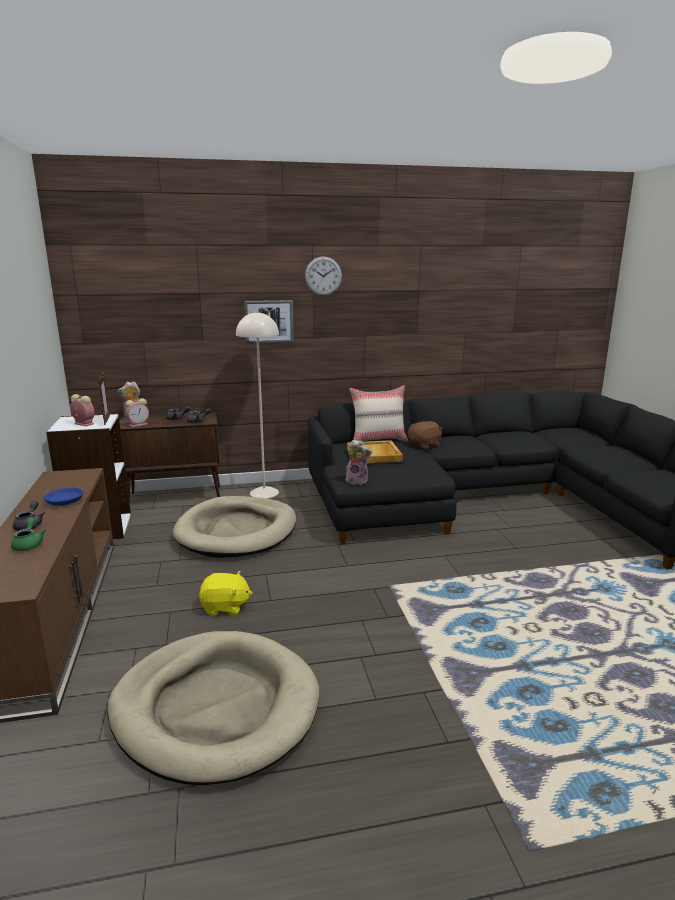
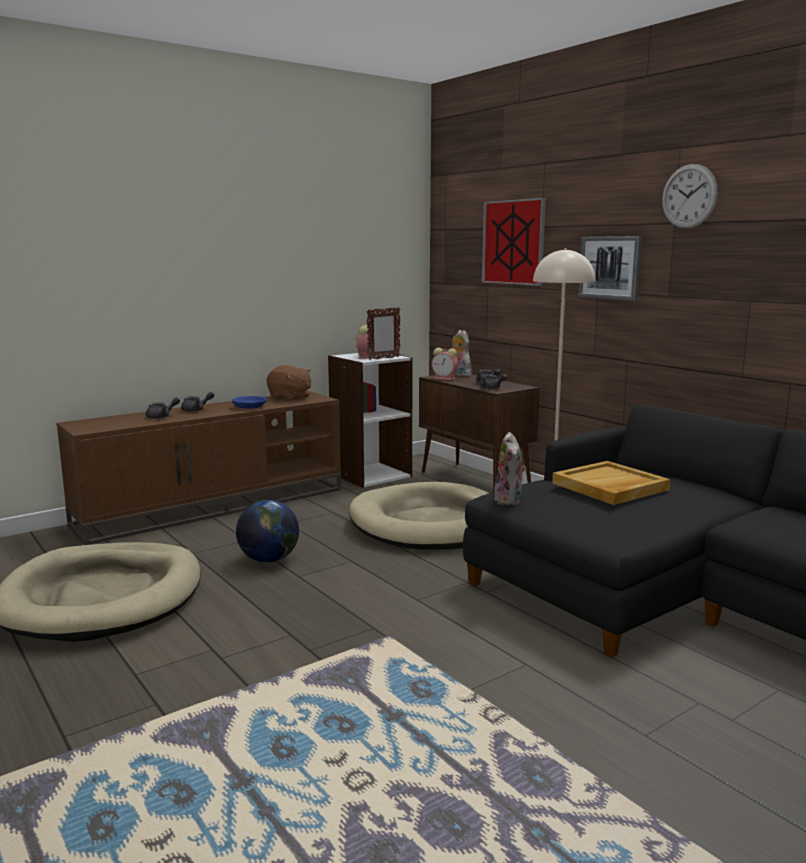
camera: 65 degrees right, 5 degrees down
green teapot [11,517,46,551] -> grey teapot [146,397,180,419]
yellow plush toy [199,571,253,616] -> globe [236,500,299,563]
beige pillow [350,386,408,442] -> none
brown plush toy [408,421,442,449] -> brown plush toy moved to [267,365,311,401]
none -> picture [482,198,546,286]

